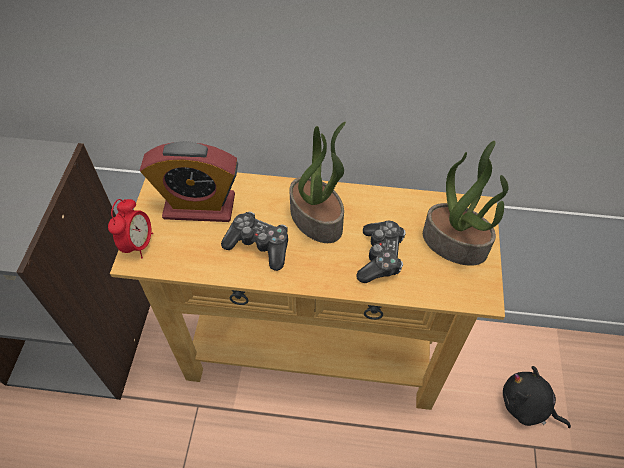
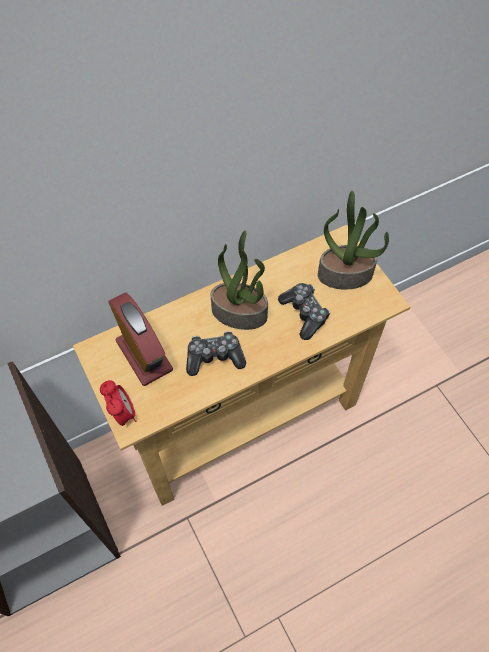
camera: 35 degrees left, 5 degrees up
alarm clock [140,141,238,222] -> alarm clock turned 90 degrees counterclockwise [108,292,173,386]
black plush toy [503,366,571,428] -> none

